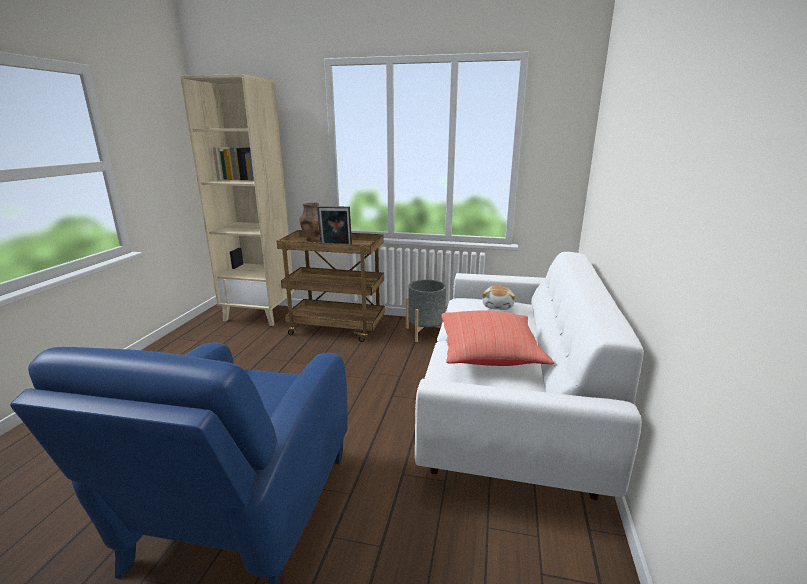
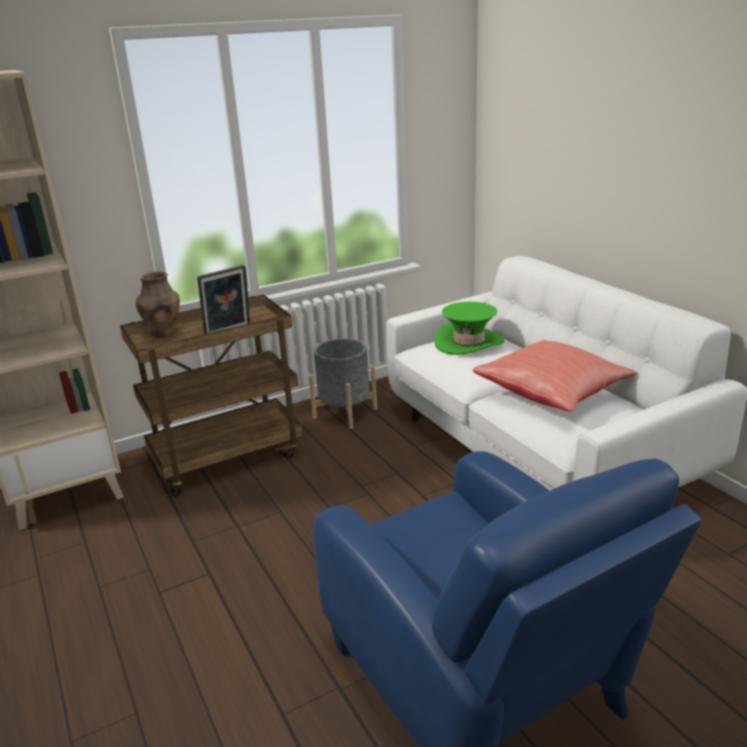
camera: 40 degrees left, 5 degrees up
plush toy [483,286,515,310] -> green hat [434,302,504,355]

